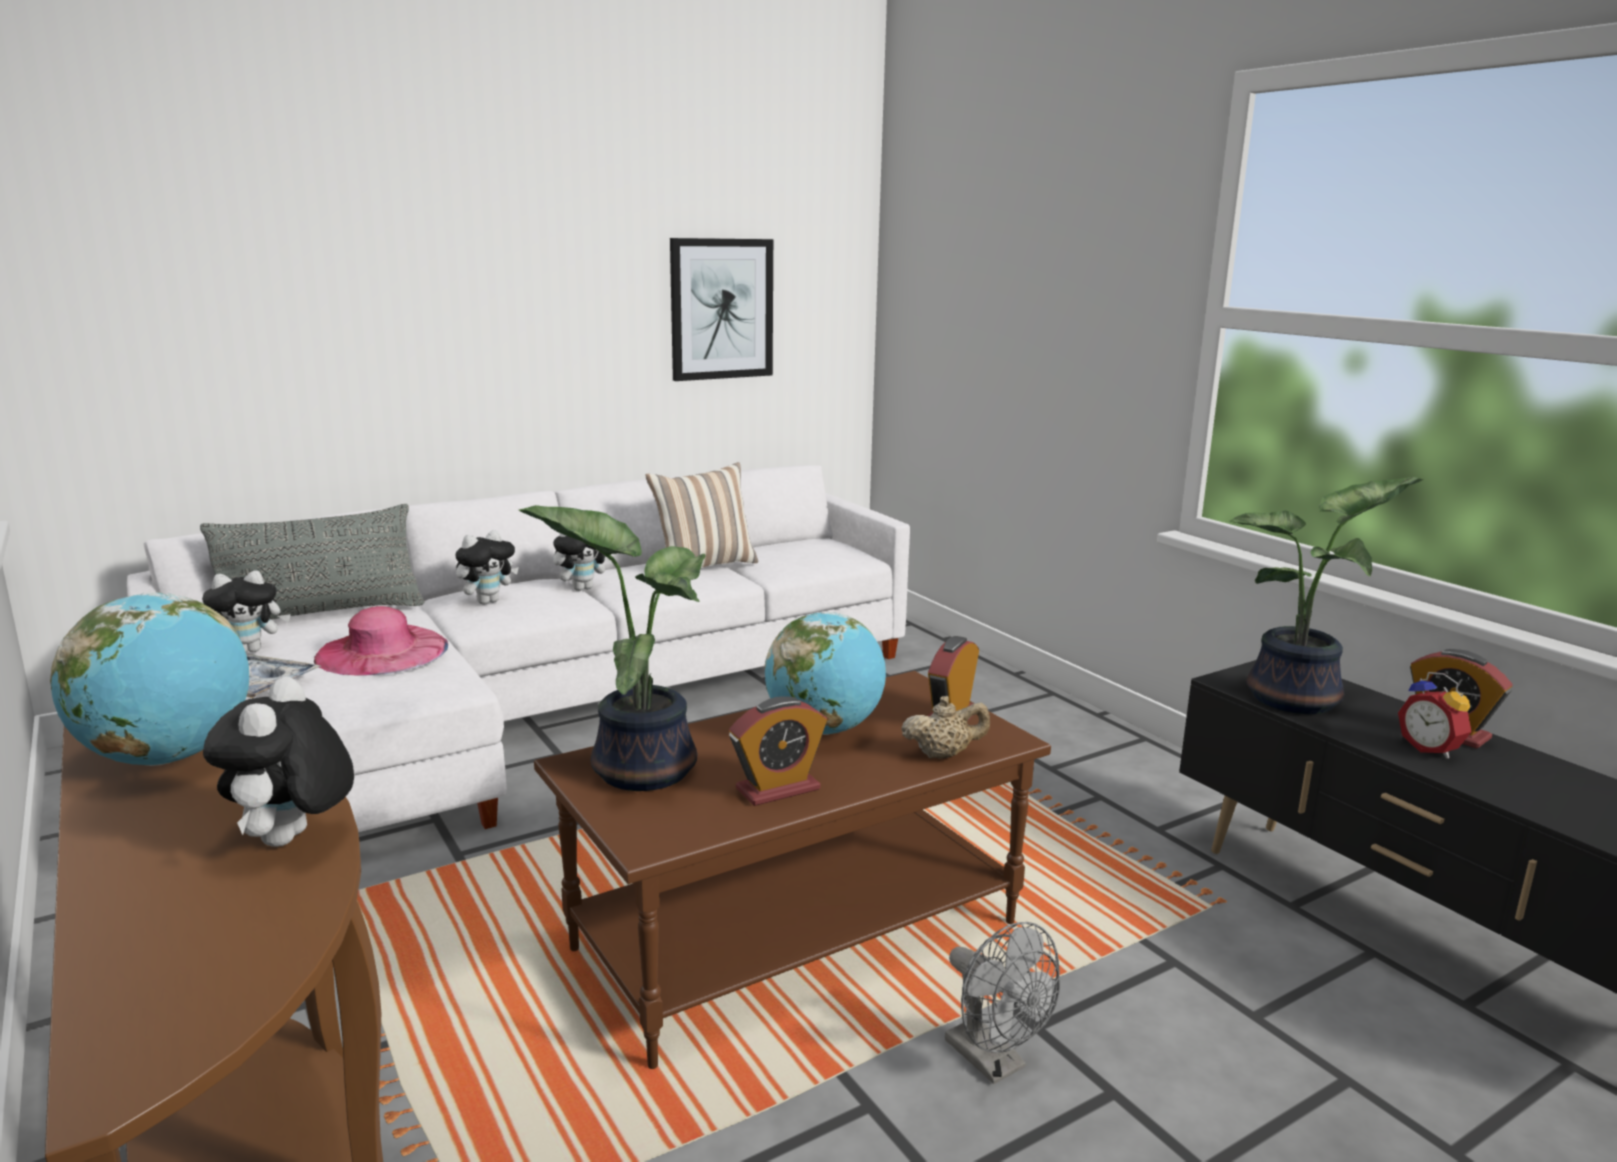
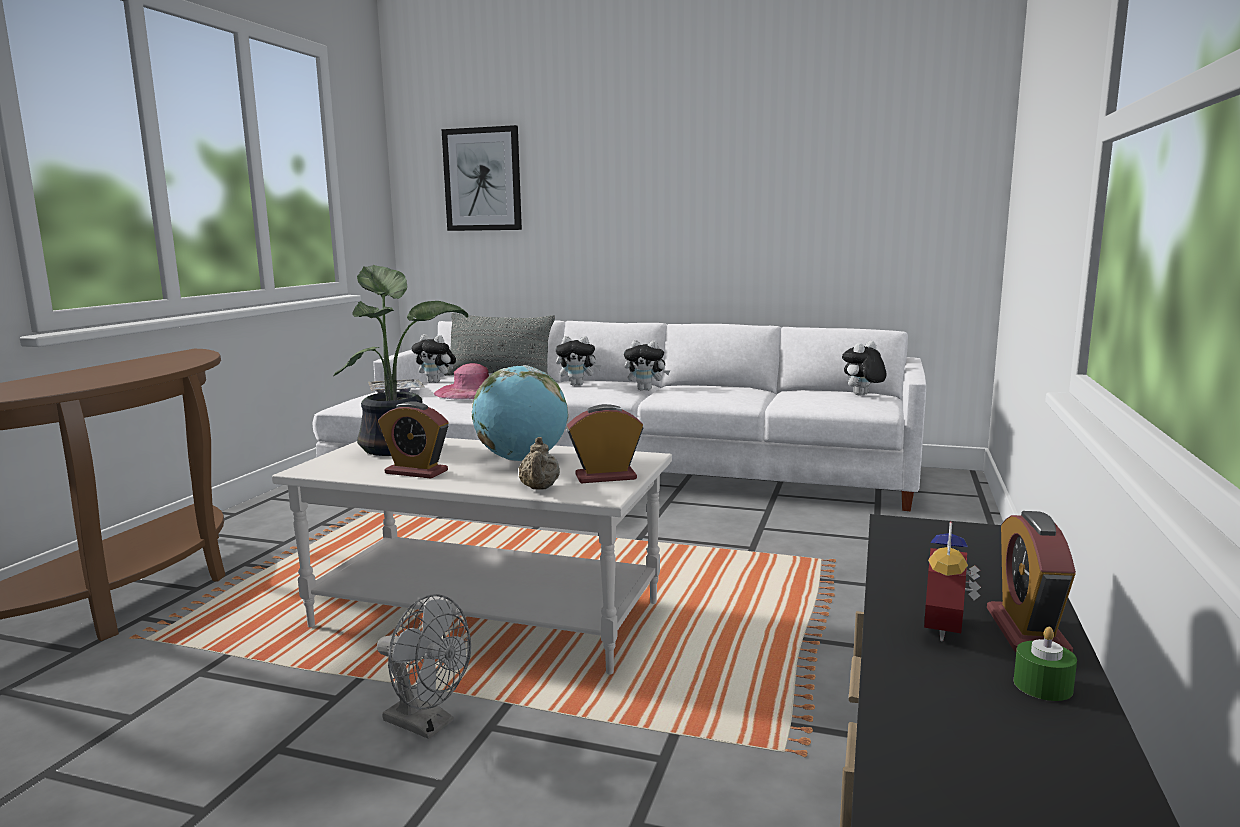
camera: 50 degrees right, 5 degrees down
globe [50,592,249,766] -> none
plush toy [203,676,354,847] -> plush toy moved to [842,341,886,395]
brown coffee table [534,671,1051,1069] -> white coffee table [272,438,672,674]
pillow [645,462,758,568] -> none
picture [670,238,773,381] -> picture moved to [442,125,522,231]
beige teapot [901,696,990,759] -> beige teapot turned 45 degrees clockwise [519,437,560,489]
grey fan [945,922,1060,1084] -> grey fan turned 75 degrees counterclockwise [377,594,471,739]
potted plant [1229,477,1424,714] -> none
none -> green candle [1014,627,1077,701]

